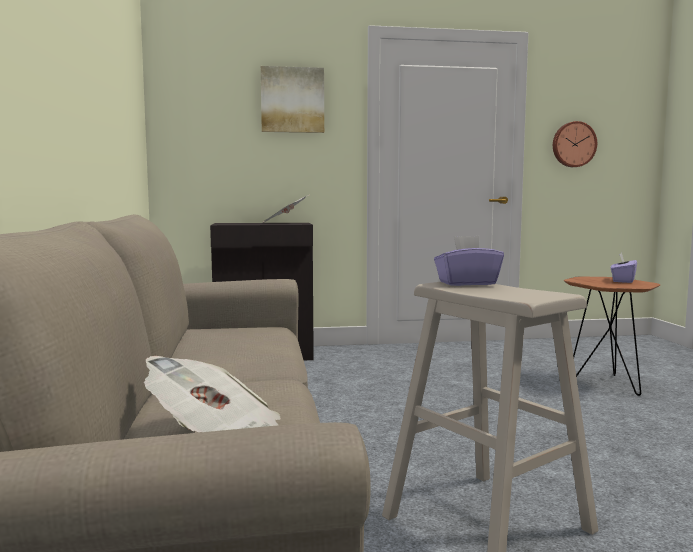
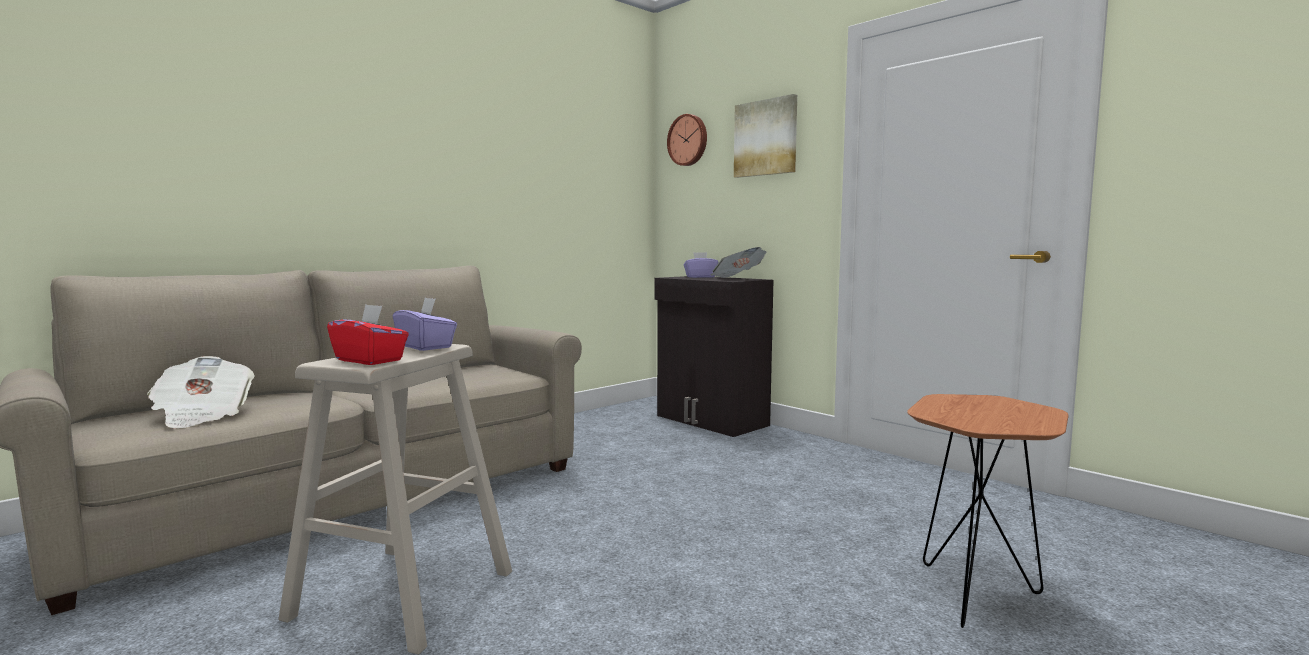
camera: 55 degrees right, 0 degrees up
wall clock [553,121,597,167] -> wall clock moved to [667,114,707,166]
purple tissue box [611,253,637,283] -> purple tissue box moved to [684,252,718,278]
none -> red tissue box [327,304,409,365]

